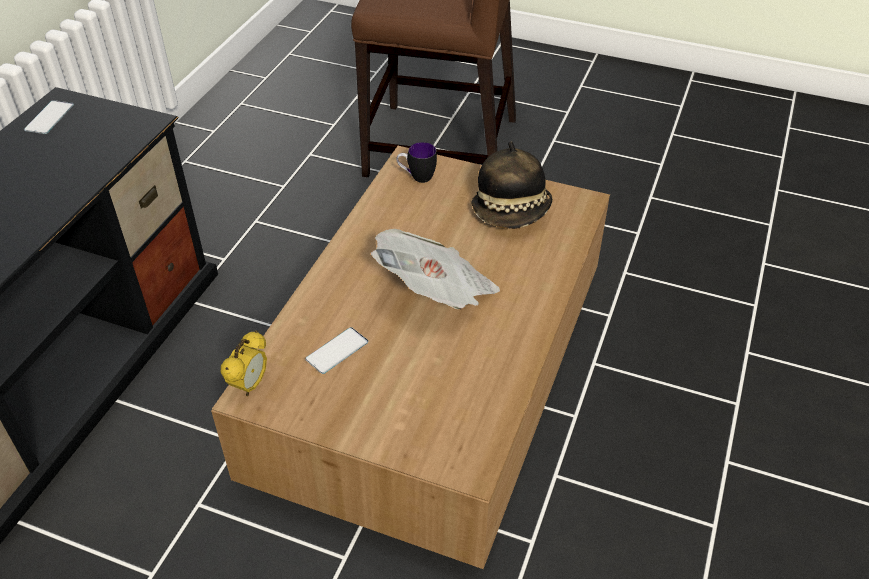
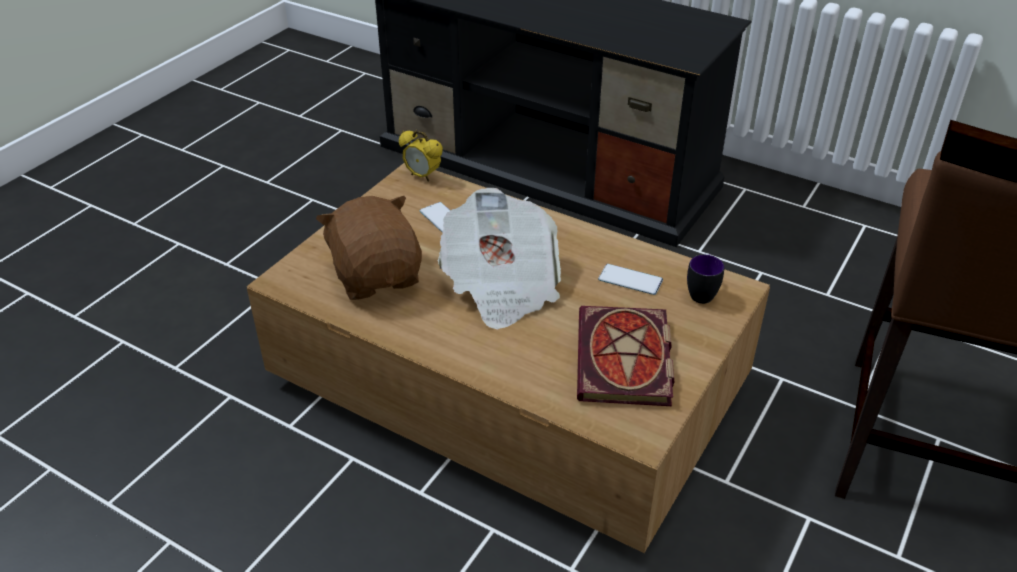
camera: 100 degrees right, 5 degrees down
phone [24,100,74,134] -> phone moved to [598,264,663,295]
hat [471,141,553,229] -> book [577,306,675,406]
none -> brown plush toy [316,196,422,300]

